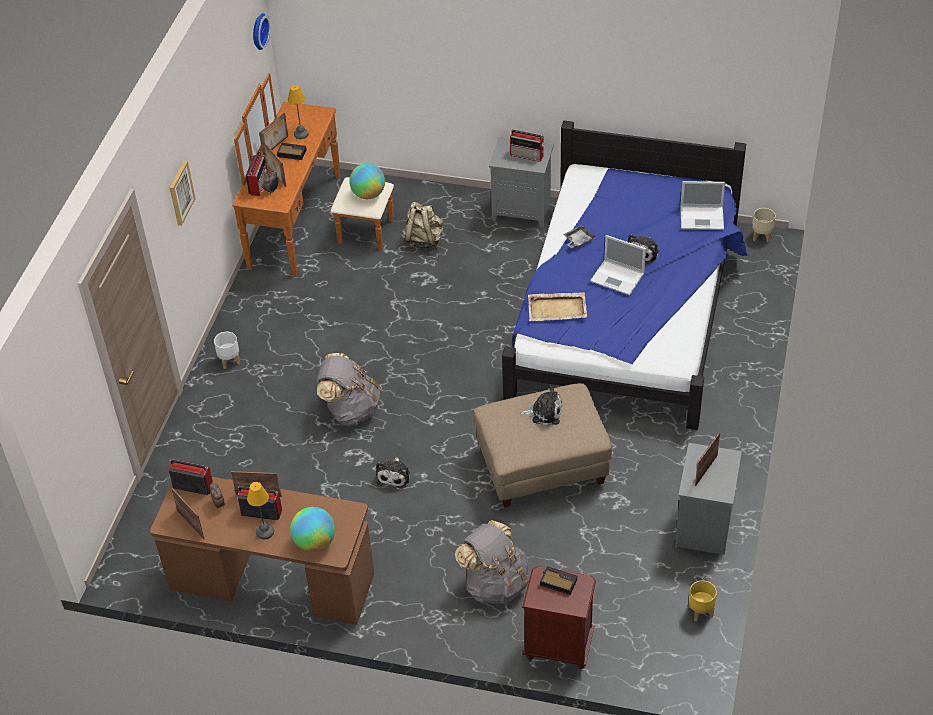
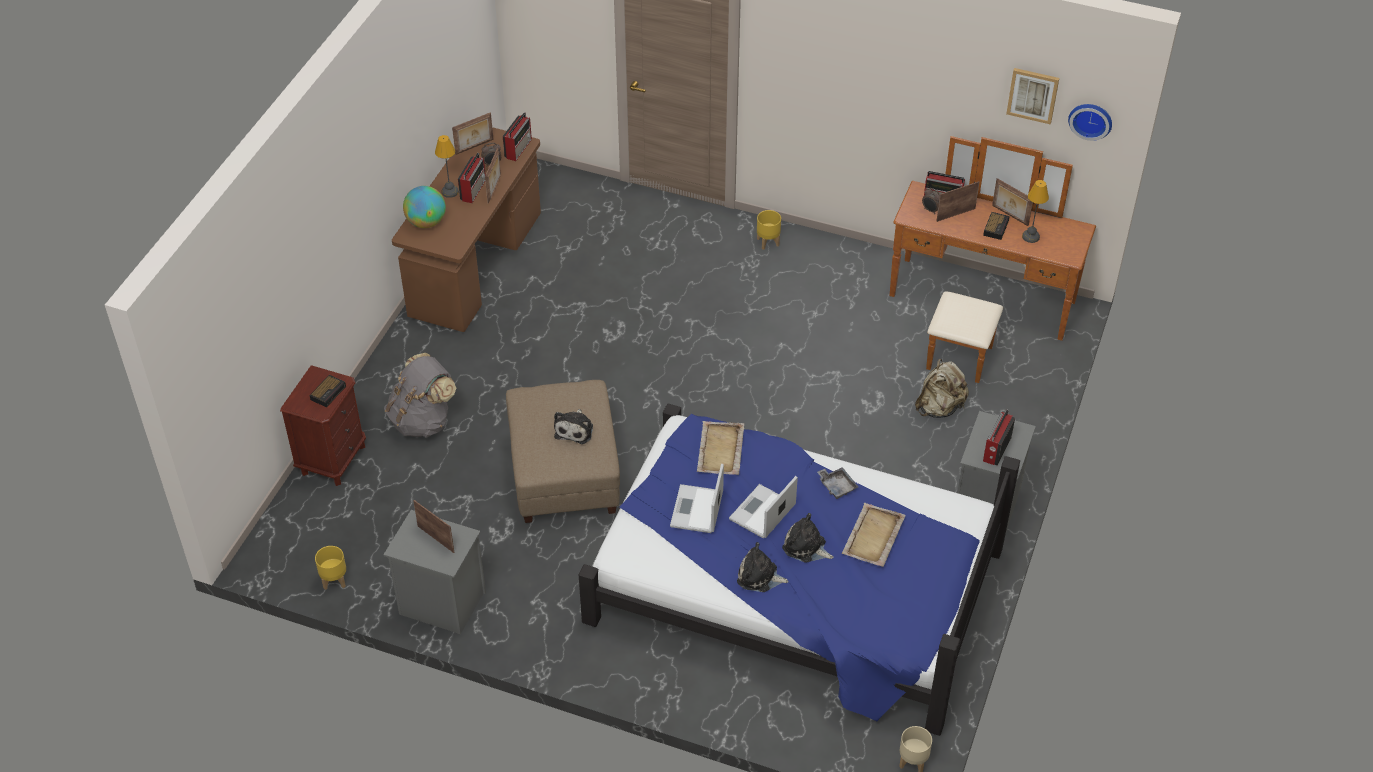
camera: 95 degrees right, 0 degrees up
picture [169,161,196,226] -> picture moved to [1006,68,1059,124]
white planter [214,332,240,369] -> yellow planter [757,210,781,250]
grey backpack [316,353,380,425] -> none
globe [349,163,385,199] -> none
plush toy [376,457,410,489] -> plush toy moved to [737,542,788,592]
laptop [680,181,725,230] -> laptop moved to [670,464,724,533]
none -> beige tray [842,503,906,567]

